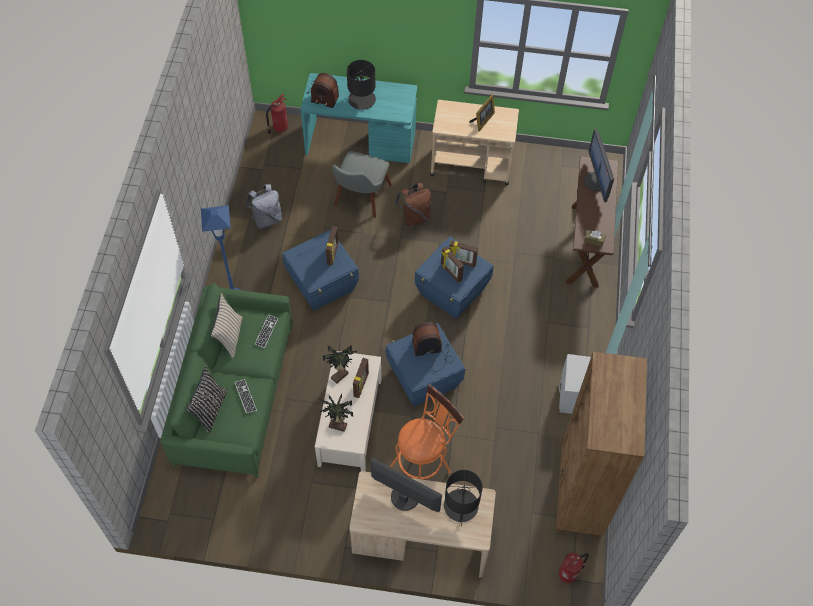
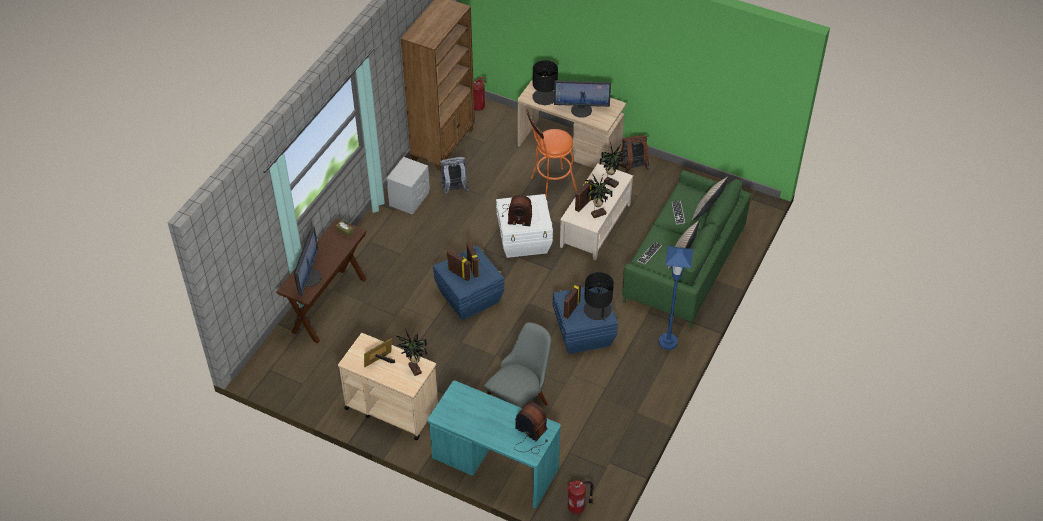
camera: 160 degrees left, 10 degrees down
black pillow [186,366,228,434] -> beige pillow [692,177,728,221]
grey backpack [246,184,282,229] -> grey backpack moved to [440,157,469,195]
black table lamp [347,60,376,110] -> black table lamp moved to [584,272,614,321]
monitor [371,458,442,512] -> monitor turned 45 degrees counterclockwise [554,80,611,118]
blue storage box [386,323,465,407] -> white storage box [496,194,553,258]
brown backpack [395,183,431,227] -> brown backpack moved to [620,135,650,172]
none -> potted plant [396,329,427,376]

